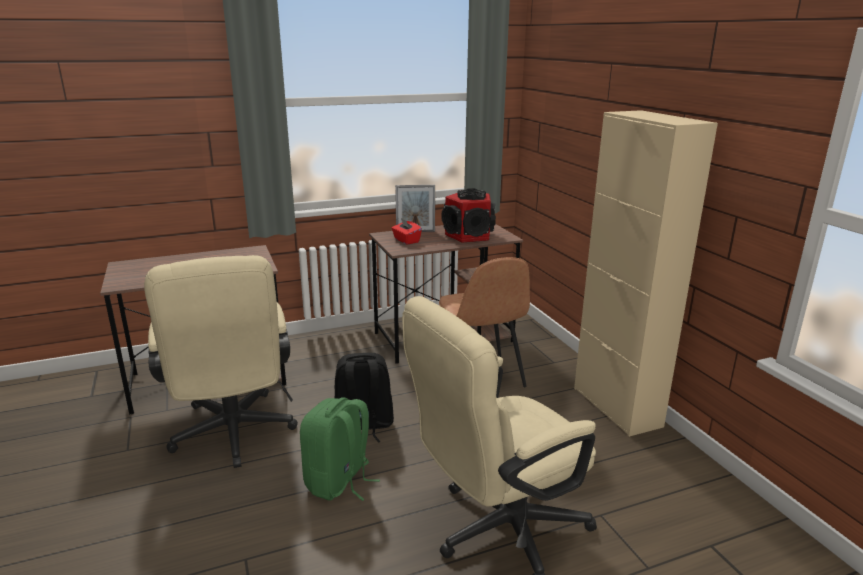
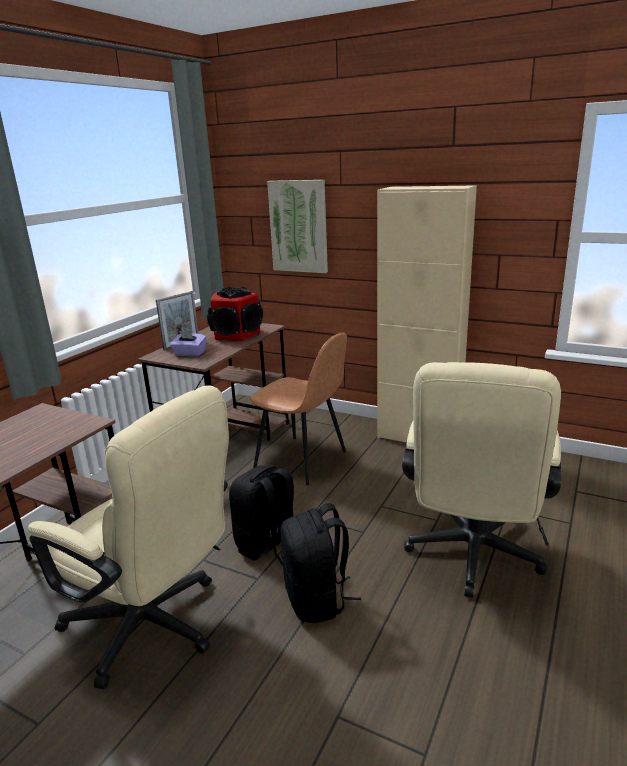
camera: 40 degrees left, 0 degrees up
green backpack [300,397,380,501] -> black backpack [280,503,361,623]
red tissue box [392,218,422,245] -> purple tissue box [170,331,207,357]
none -> picture [267,180,328,273]

